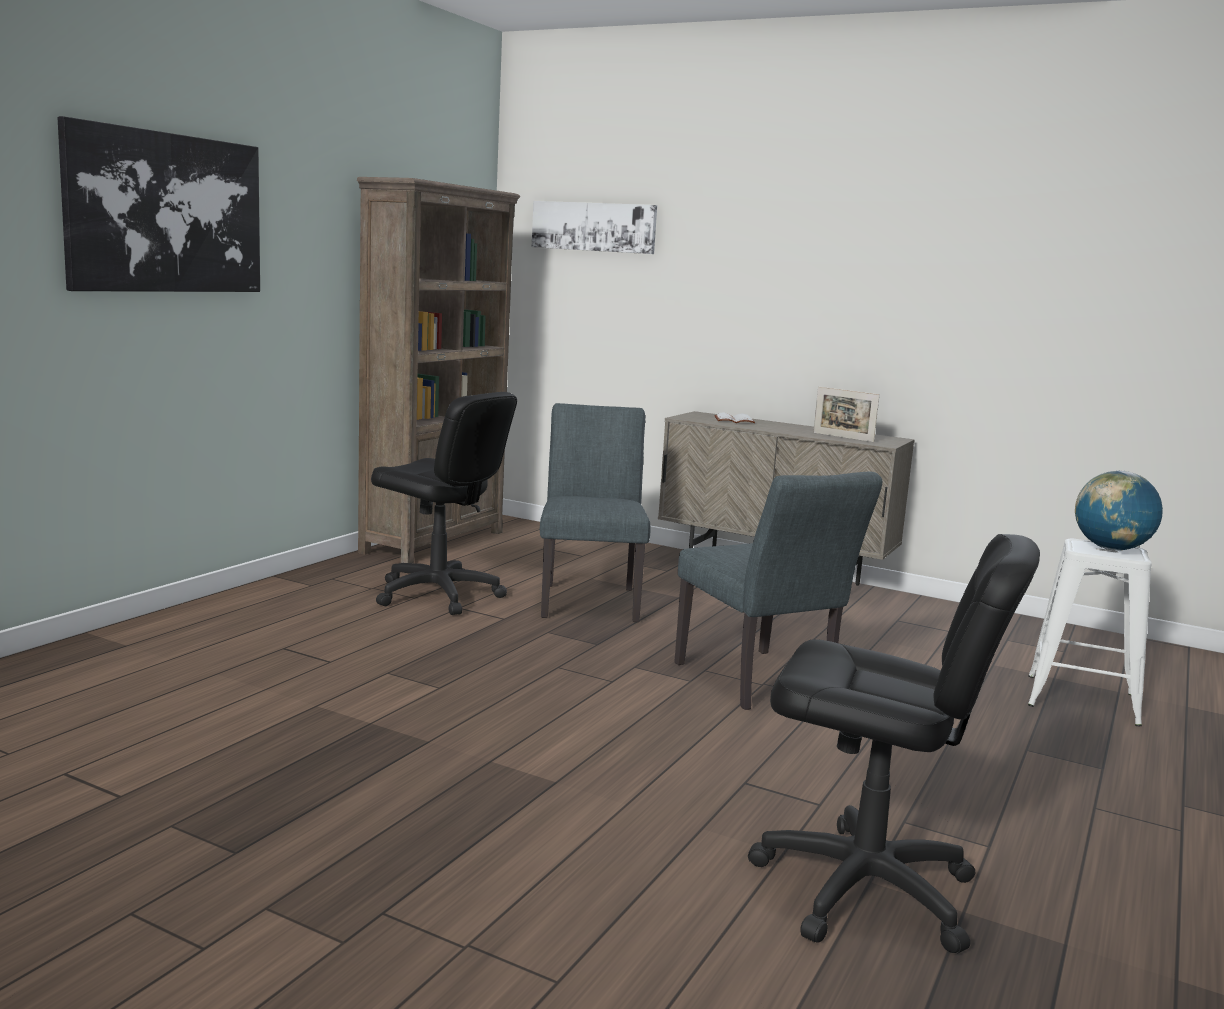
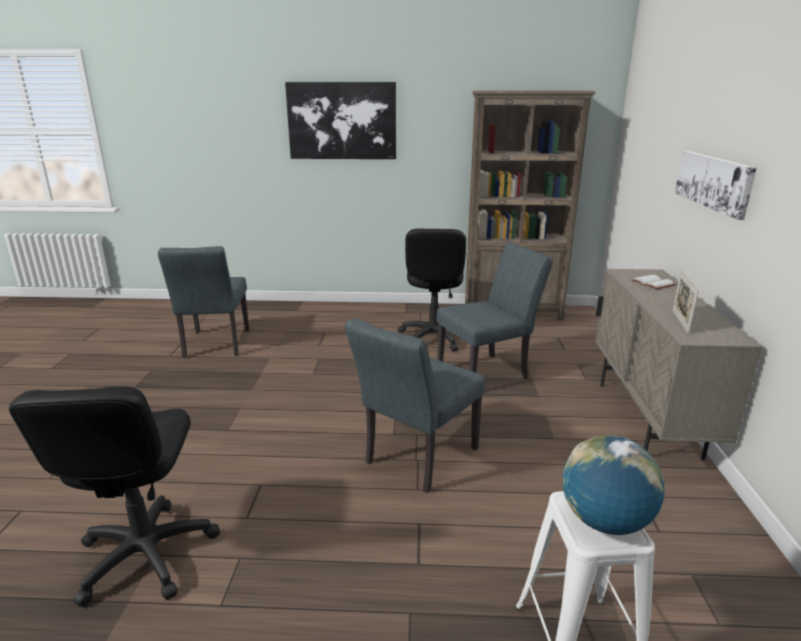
camera: 65 degrees right, 10 degrees up
picture [532,201,657,254] -> picture moved to [675,151,757,220]
none -> grey chair [158,246,249,358]

